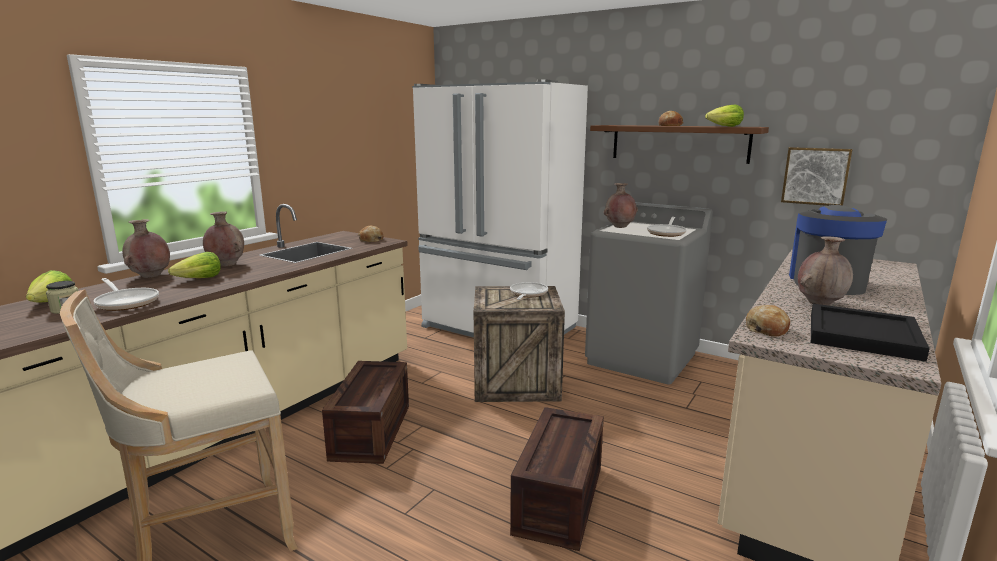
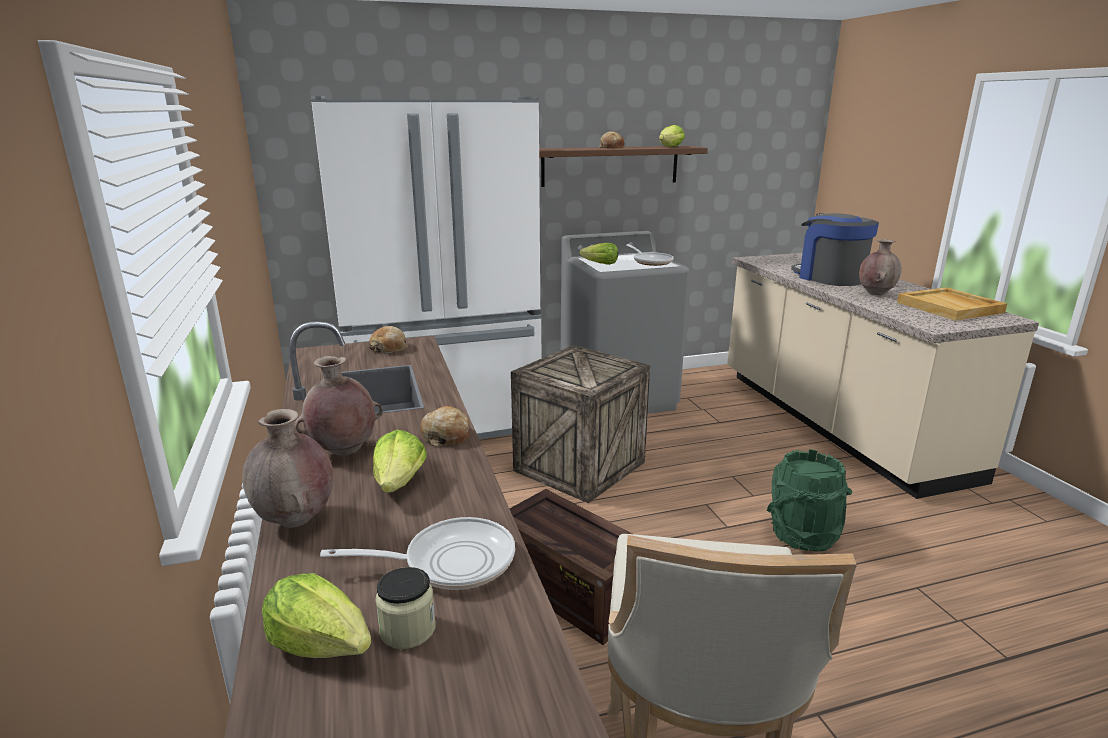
camera: 50 degrees left, 5 degrees up
frying pan [510,282,548,300] -> none
crate [510,407,604,551] -> green bucket [767,449,852,551]
brown vase [604,183,638,228] -> lettuce [579,243,618,265]
bread [746,305,790,337] -> bread moved to [420,406,469,446]
picture [781,147,853,206] -> none
black tray [811,304,930,362] -> beige tray [897,287,1007,321]

